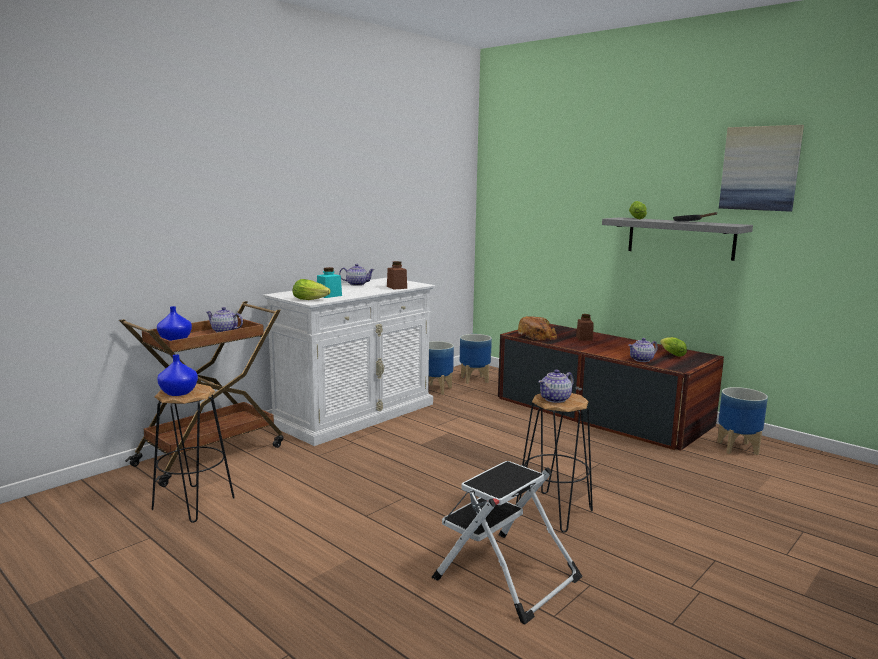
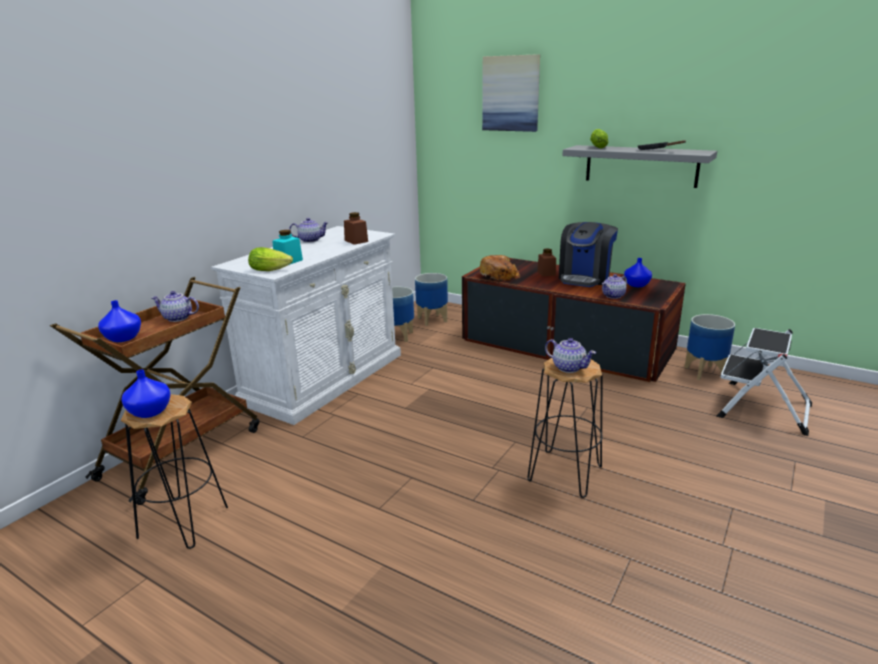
camera: 10 degrees left, 10 degrees up
step ladder [431,461,583,625] -> step ladder moved to [716,328,812,436]
teapot [538,370,574,403] -> teapot turned 90 degrees counterclockwise [545,338,596,373]
lettuce [660,337,687,357] -> blue vase [624,258,652,287]
picture [719,125,804,212] -> picture moved to [482,54,540,132]
none -> coffee machine [559,222,618,287]

